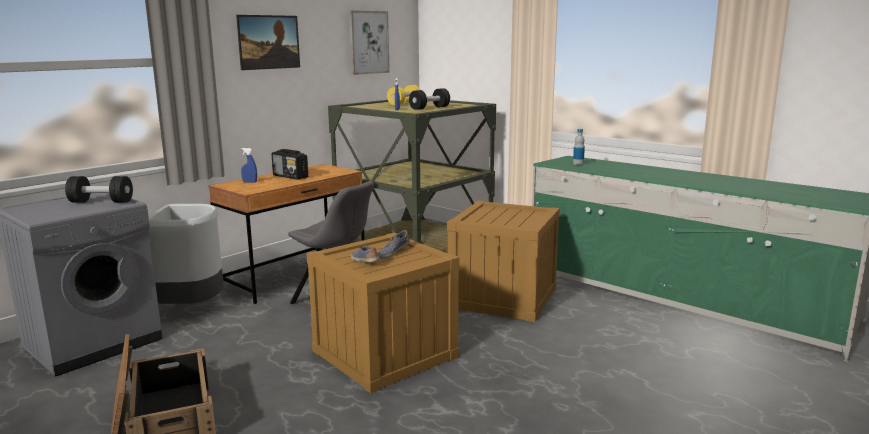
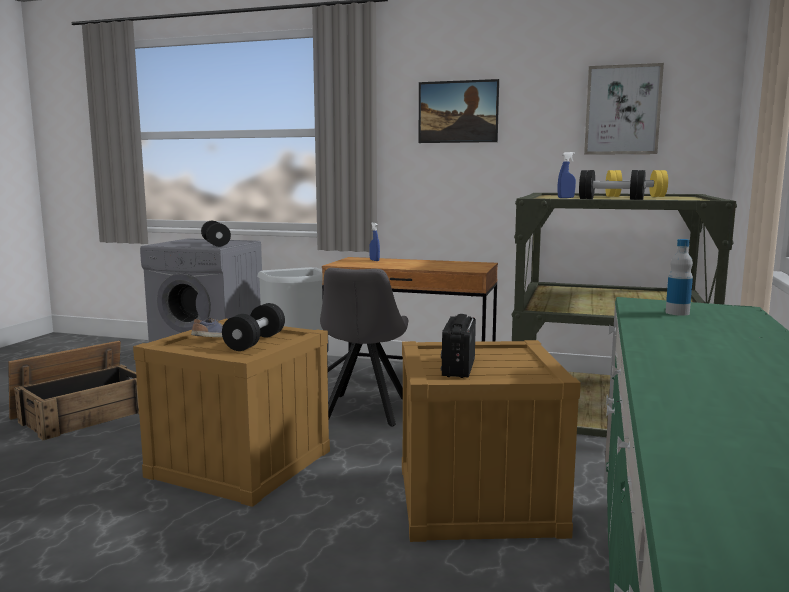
camera: 65 degrees right, 5 degrees down
radio [271,149,308,180] -> radio moved to [441,314,476,378]
shoe [378,230,410,259] -> black dumbbell [222,303,285,351]

